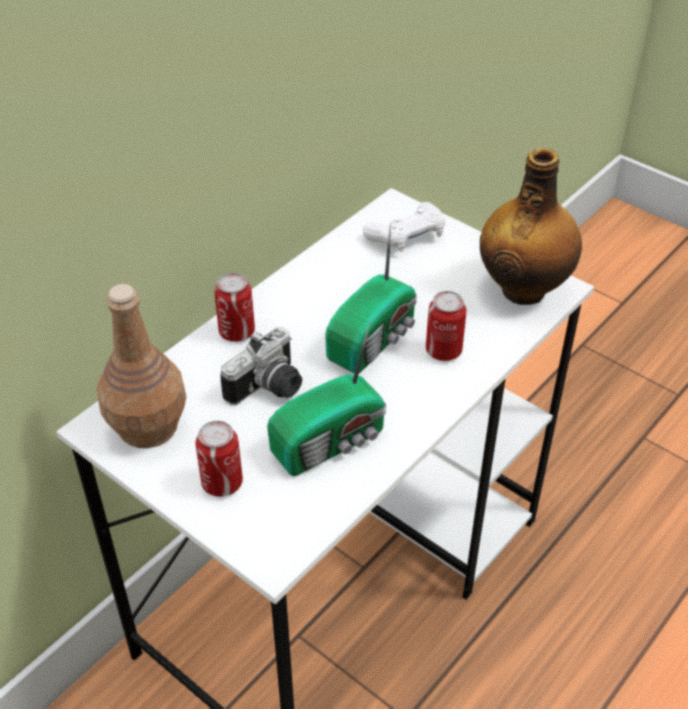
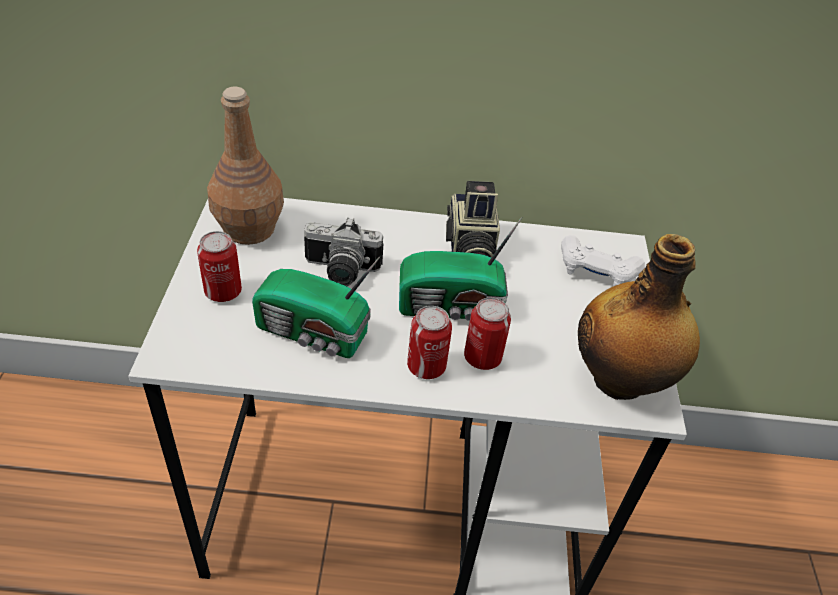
camera: 50 degrees right, 0 degrees up
can [214,273,255,342] -> can moved to [407,306,452,379]
none -> camera [446,181,500,258]

